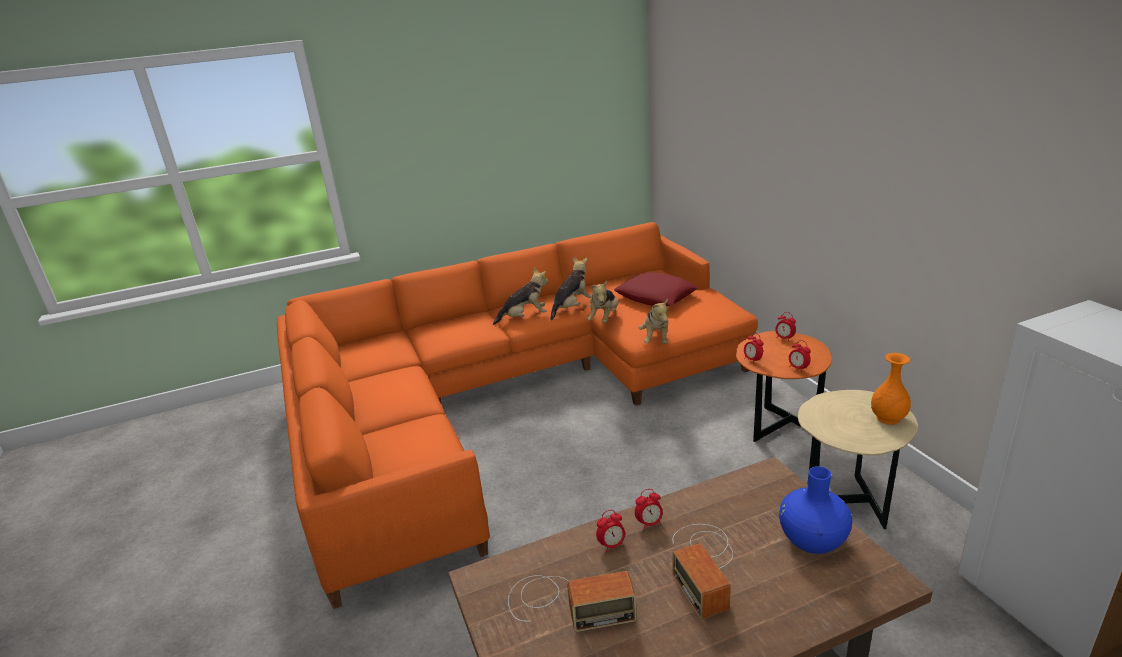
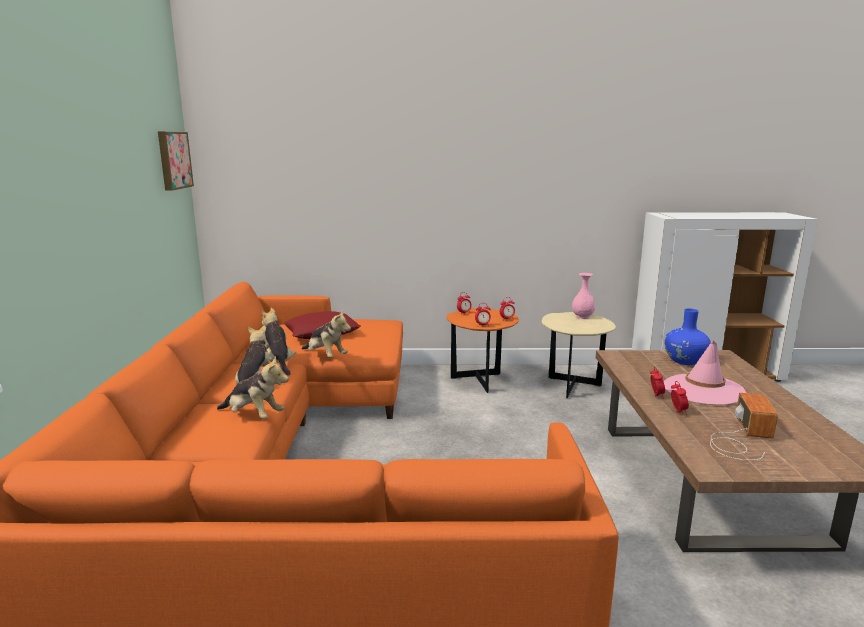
camera: 70 degrees left, 10 degrees down
plush toy [638,299,669,344] -> plush toy moved to [217,356,289,419]
radio [672,524,733,619] -> pink hat [664,341,746,405]
orange vase [871,353,911,425] -> pink vase [572,273,595,319]
none -> picture [158,132,194,191]

